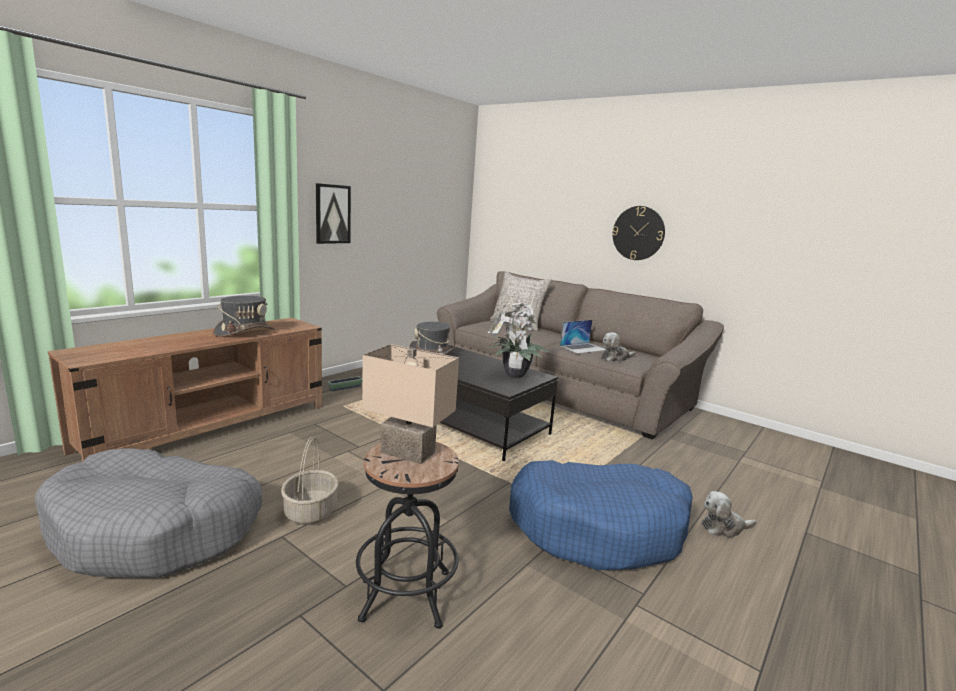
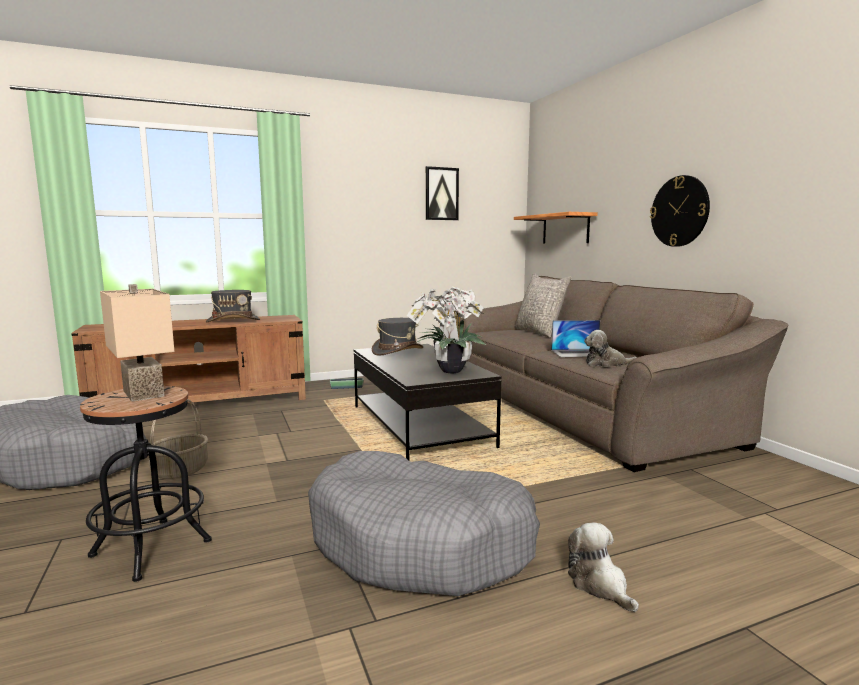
camera: 30 degrees right, 5 degrees down
picture [316,183,351,244] -> picture moved to [426,166,459,220]
blue dog bed [509,460,693,570] -> grey dog bed [308,451,540,596]
plush toy [701,491,757,538] -> plush toy turned 45 degrees clockwise [568,523,639,612]
none -> shelf [514,212,598,243]

